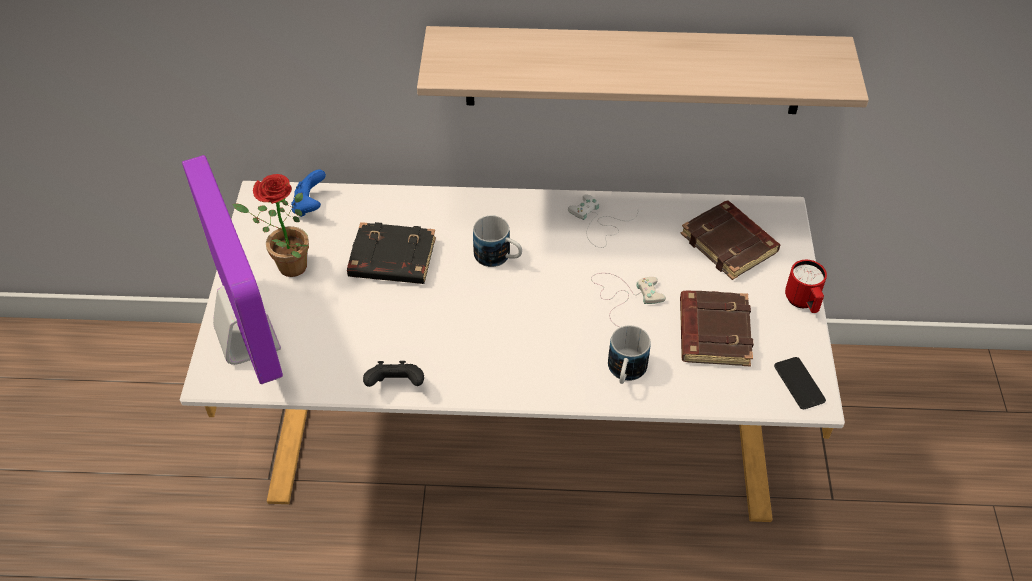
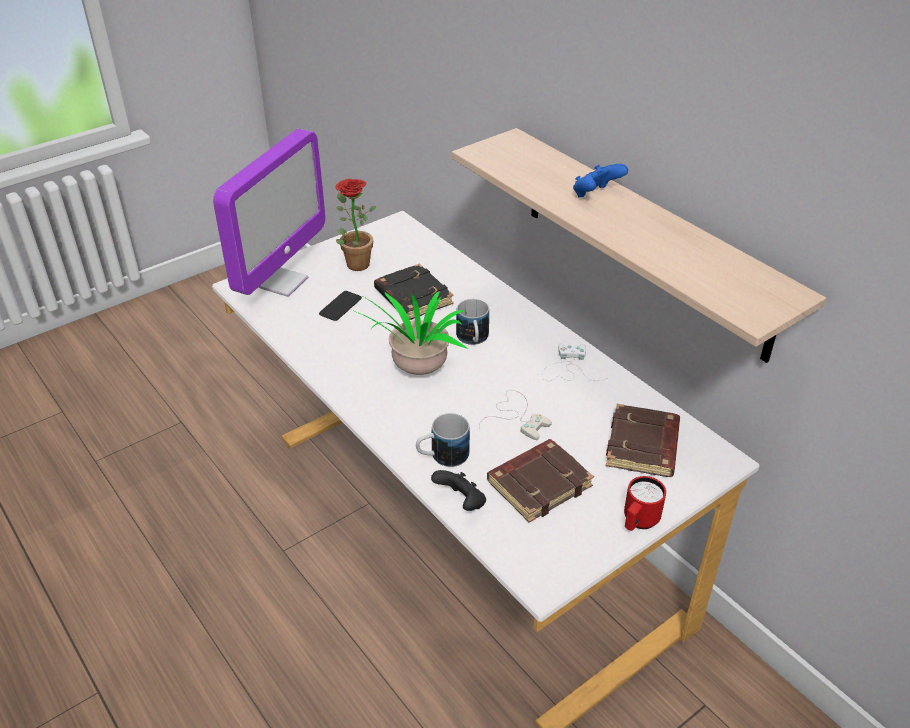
camera: 50 degrees right, 10 degrees down
blue game controller [291,169,326,217] -> blue game controller moved to [573,164,628,197]
black game controller [363,361,424,387] -> black game controller moved to [431,470,486,511]
phone [774,357,826,409] -> phone moved to [319,291,362,321]
none -> potted plant [350,291,468,375]

